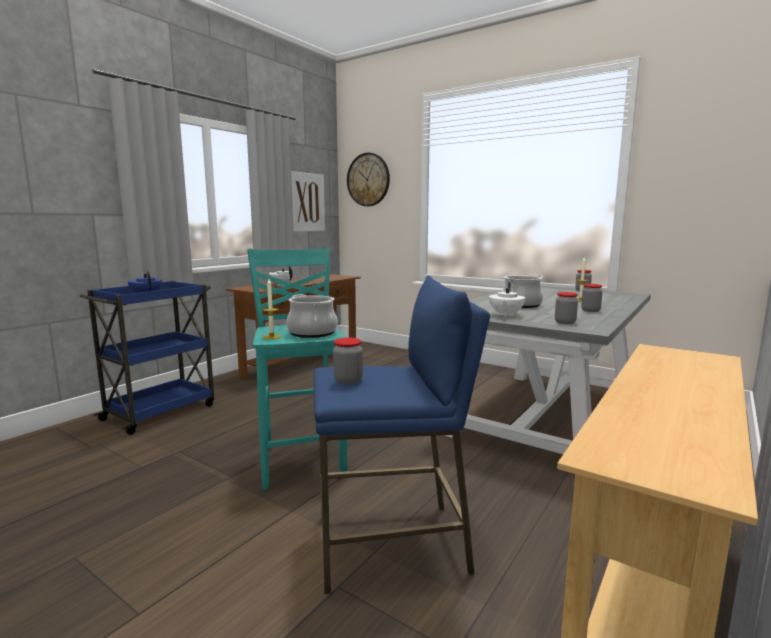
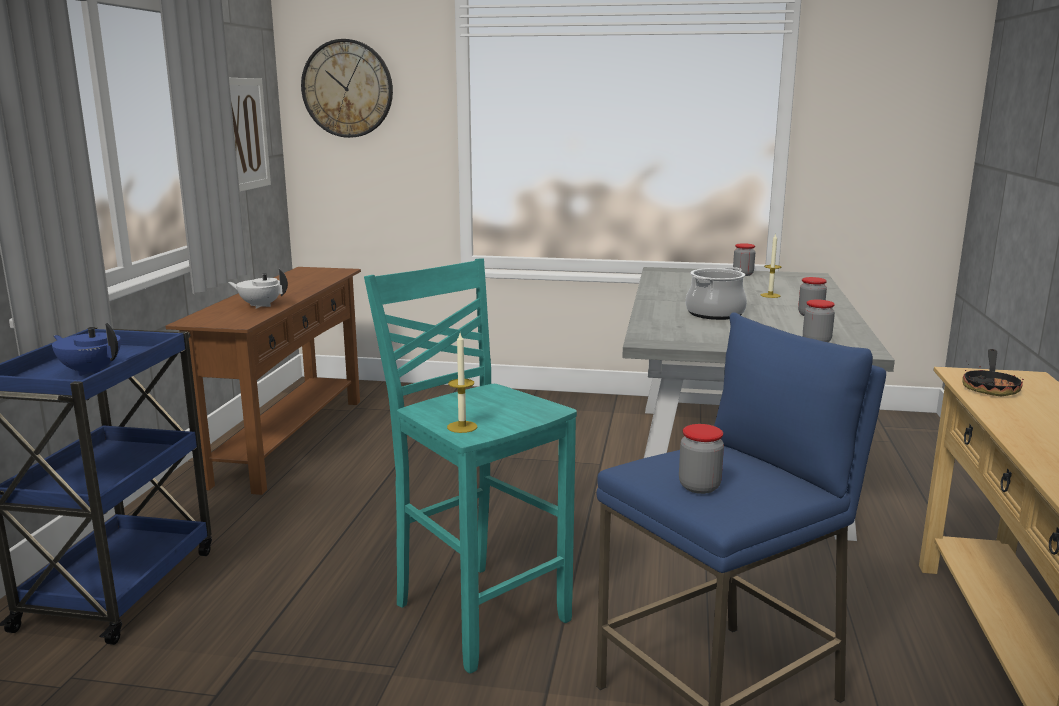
camera: 25 degrees left, 5 degrees up
cooking pot [287,294,338,338] -> none
white teapot [489,282,525,317] -> none
none -> frying pan [962,349,1024,396]

